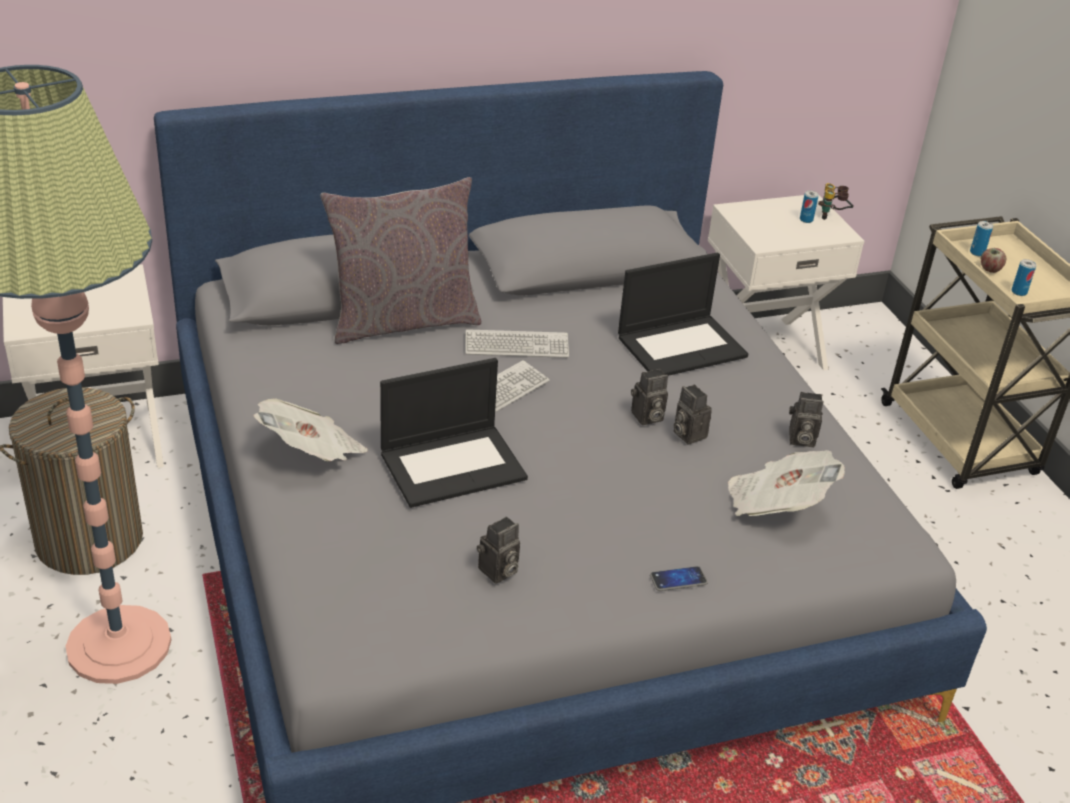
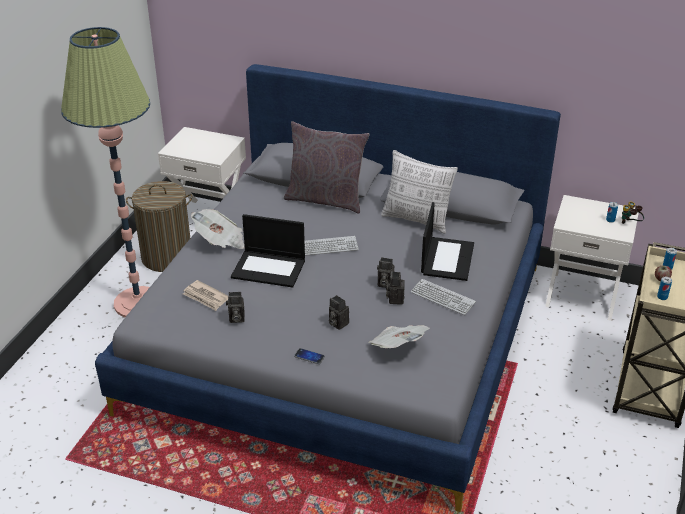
camera: 40 degrees right, 0 degrees up
keyboard [465,329,569,358] -> keyboard moved to [411,279,476,315]
laptop [618,253,748,376] -> laptop turned 90 degrees counterclockwise [421,202,474,281]
camera [789,392,824,447] -> camera moved to [329,295,349,330]
none -> newspaper [183,280,228,311]
none -> pillow [381,150,458,234]

